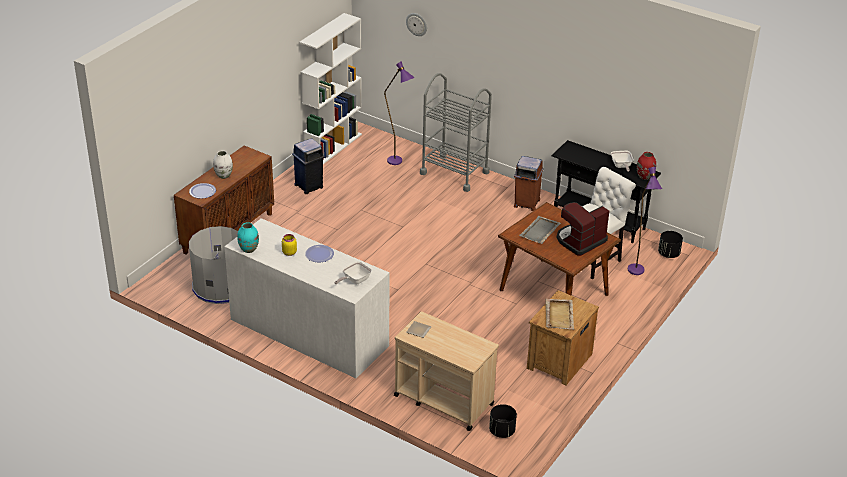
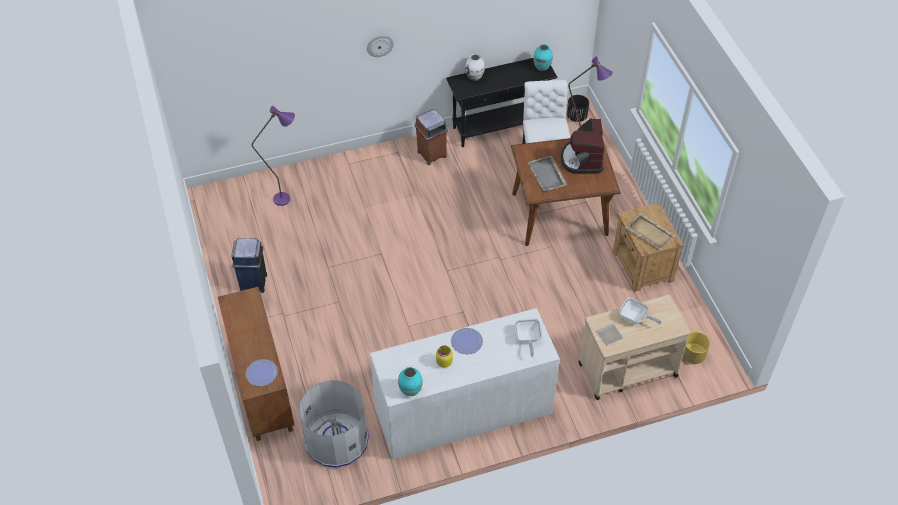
camera: 50 degrees left, 15 degrees up
white vase [213,151,233,179] -> white vase moved to [465,54,485,81]
white bookcase [299,13,362,164] -> none
wall clock [406,13,427,36] -> wall clock moved to [367,35,394,57]
grey cart [420,73,492,192] -> none
black planter [489,404,517,438] -> yellow planter [683,332,710,364]
frying pan [611,151,634,172] -> frying pan moved to [619,298,662,324]
red vase [637,152,656,180] -> turquoise vase [533,44,552,71]

